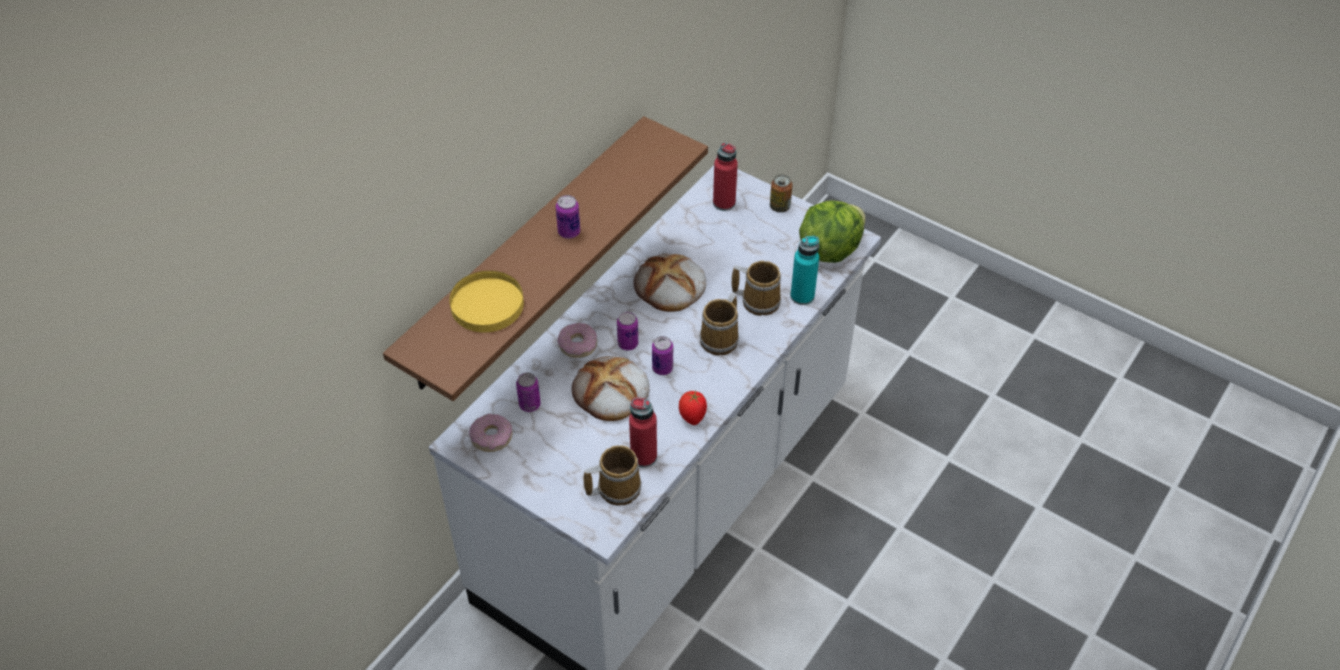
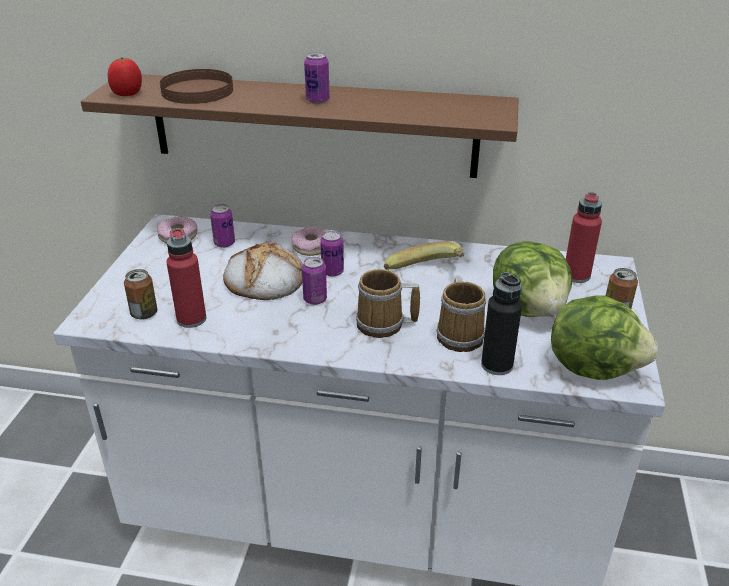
camera: 65 degrees right, 15 degrees down
yellow plate [449,271,524,332] -> brown plate [160,69,233,104]
mug [584,445,642,506] -> can [124,269,157,320]
bread [633,254,706,312] -> banana [384,241,464,270]
tomato [679,391,707,425] -> tomato moved to [108,57,142,96]
turquoise bottle [790,236,820,305] -> black bottle [481,272,522,375]
none -> lettuce [493,241,572,317]

